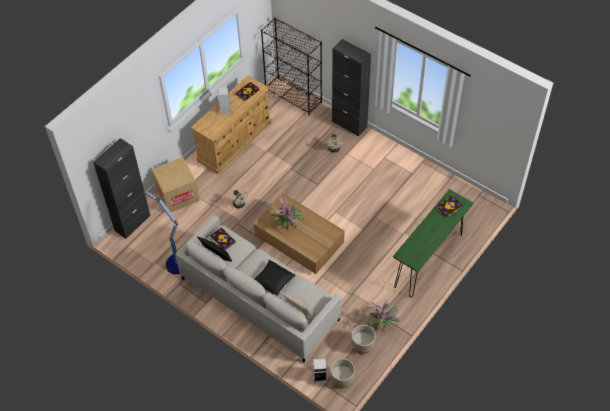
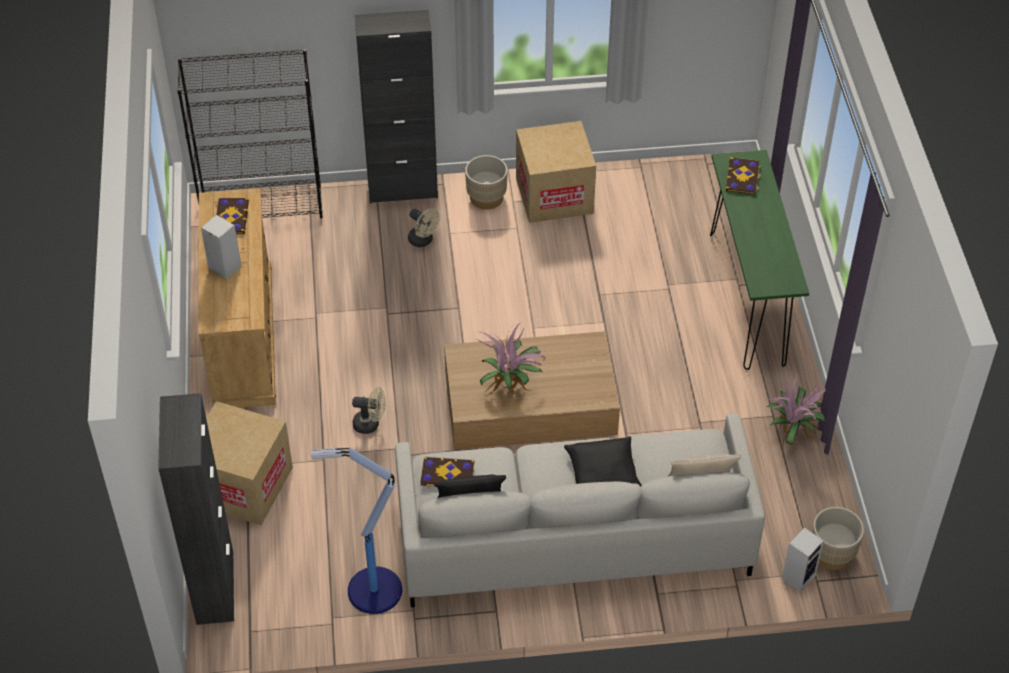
camera: 45 degrees left, 5 degrees down
beige planter [351,325,375,354] -> beige planter moved to [465,155,507,210]
none -> cardboard box [516,121,596,223]

